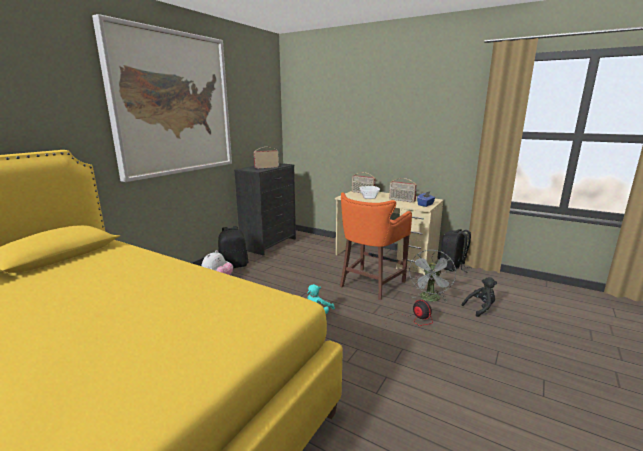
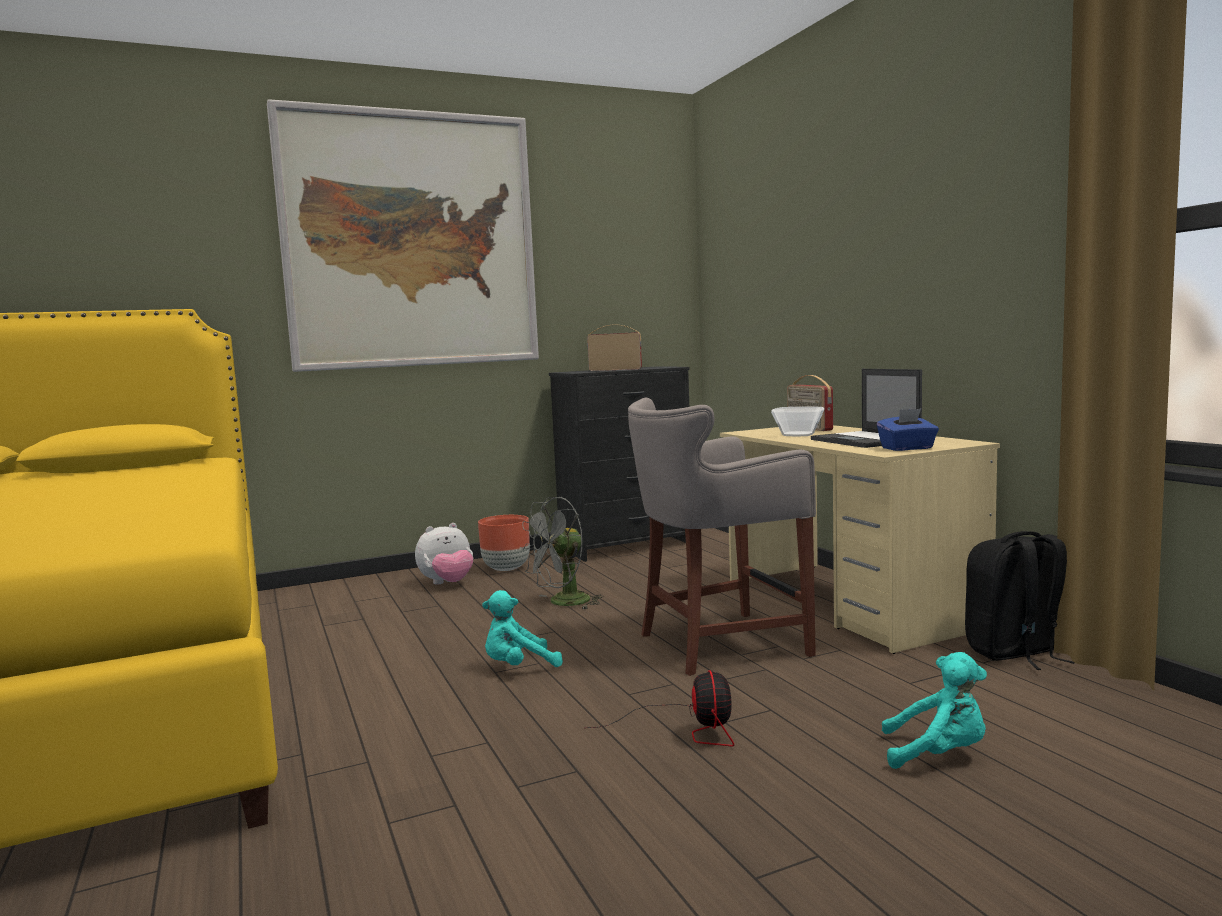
camera: 35 degrees right, 10 degrees down
black backpack [218,226,248,268] -> brown planter [478,515,530,571]
orange stool [340,192,412,300] -> grey stool [628,398,816,676]
radio [389,178,417,203] -> laptop [811,369,922,448]
grey fan [409,250,456,302] -> grey fan moved to [520,497,603,609]
black plush toy [462,277,497,317] -> turquoise plush toy [882,652,987,769]

